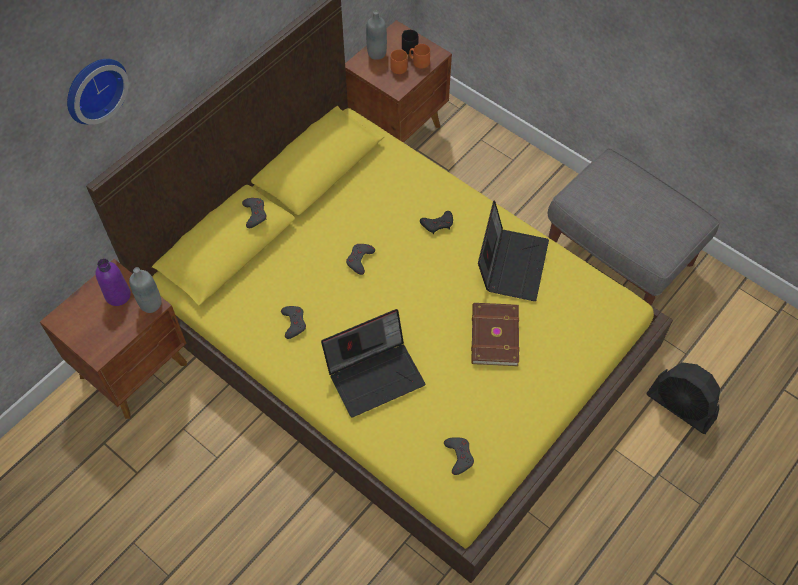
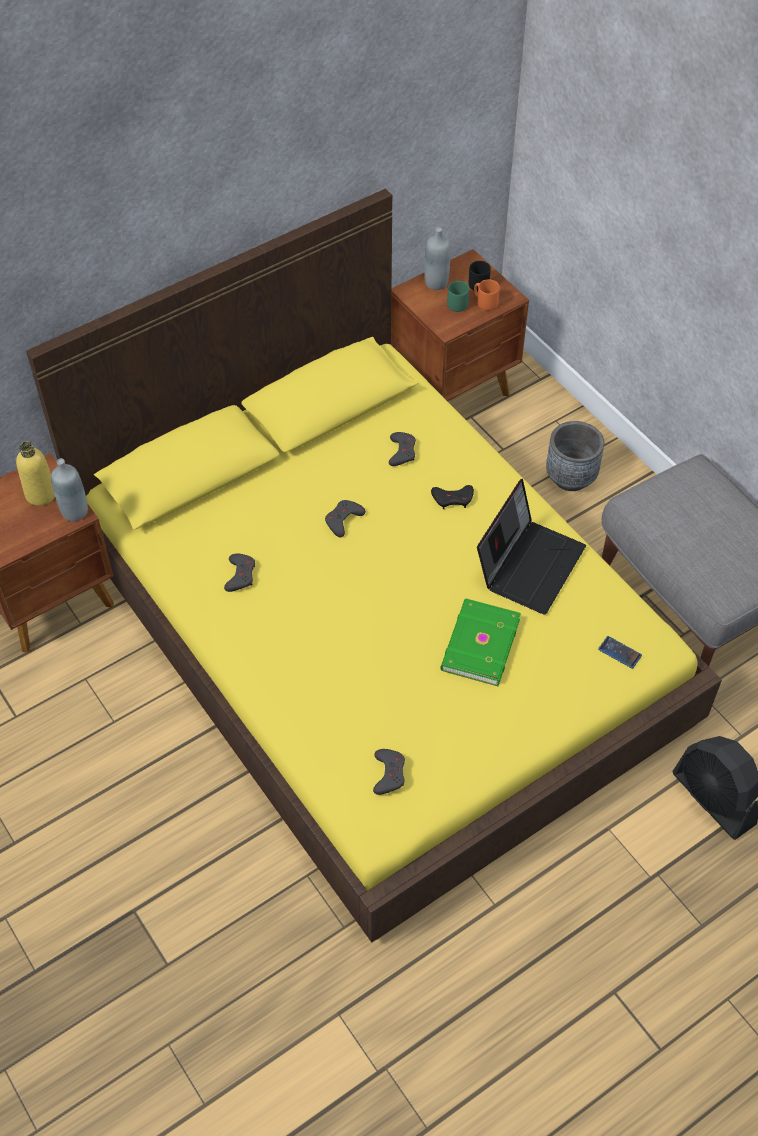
camera: 15 degrees right, 5 degrees down
wall clock [67,59,129,125] -> none
purple bottle [95,259,131,306] -> yellow bottle [16,442,55,506]
grey game controller [242,198,267,228] -> grey game controller moved to [389,432,416,466]
laptop [321,309,425,418] -> none
orange mug [390,49,407,74] -> green mug [447,281,469,312]
brown book [471,303,520,366] -> green book [440,599,521,686]
none -> grey planter [546,421,604,491]
none -> phone [598,636,642,669]

